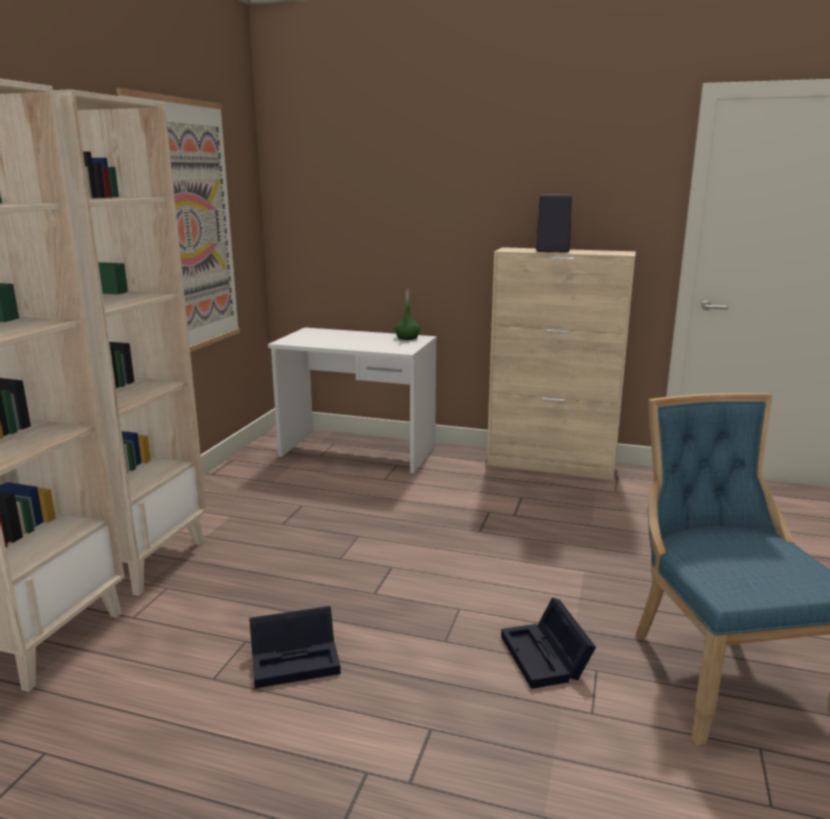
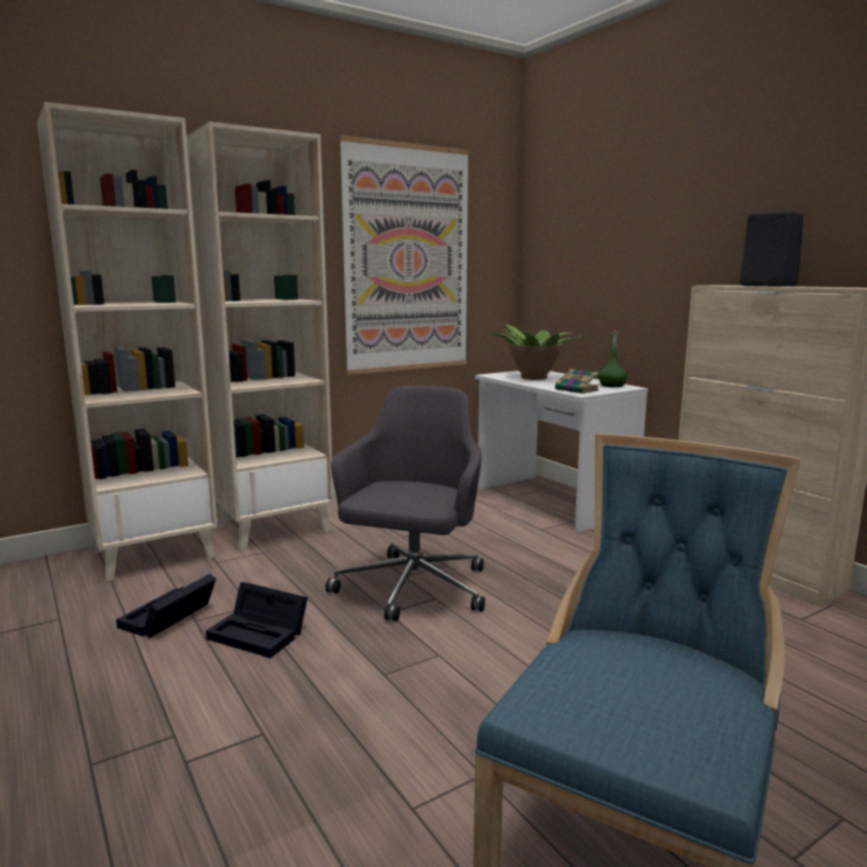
camera: 40 degrees right, 5 degrees down
black storage box [501,598,596,689] -> black storage box moved to [116,574,216,638]
none -> grey office chair [325,386,485,621]
none -> potted plant [491,324,582,380]
none -> book [555,369,599,394]

